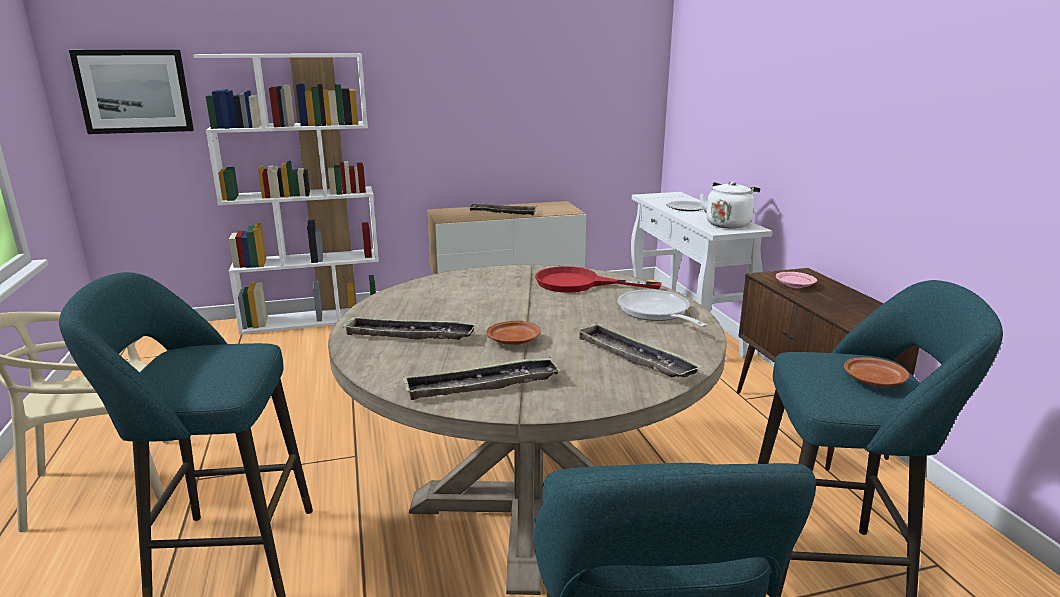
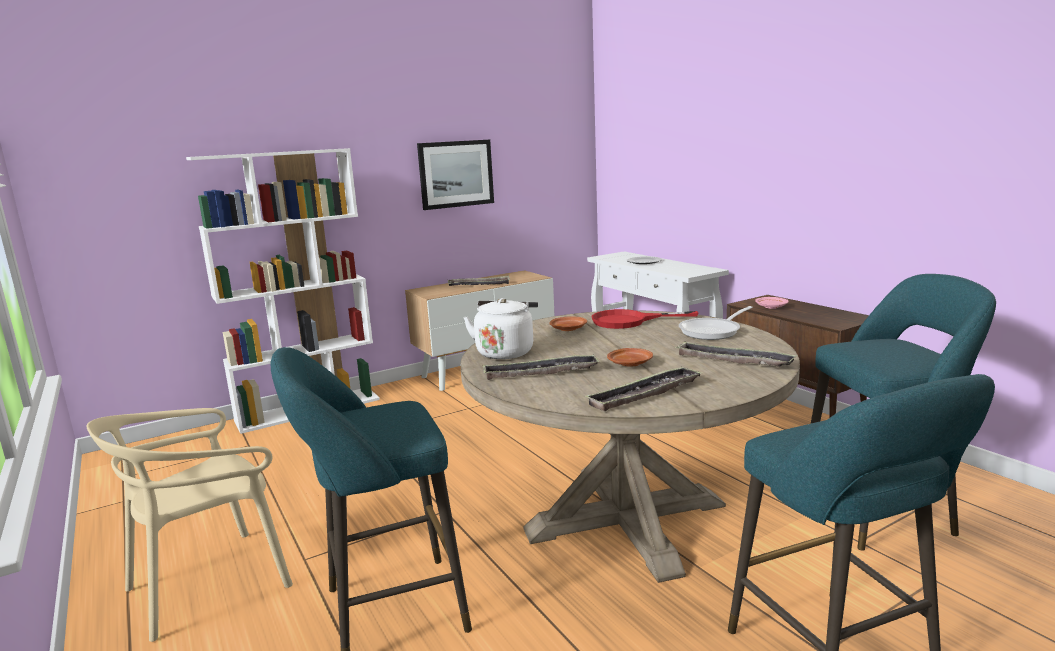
camera: 15 degrees left, 5 degrees down
picture [69,50,194,134] -> picture moved to [417,140,494,210]
frying pan [617,289,708,327] -> frying pan turned 90 degrees counterclockwise [679,306,753,340]
white kettle [700,182,760,229] -> white kettle moved to [463,298,538,359]
brown plate [844,357,909,387] -> brown plate moved to [549,316,587,331]

